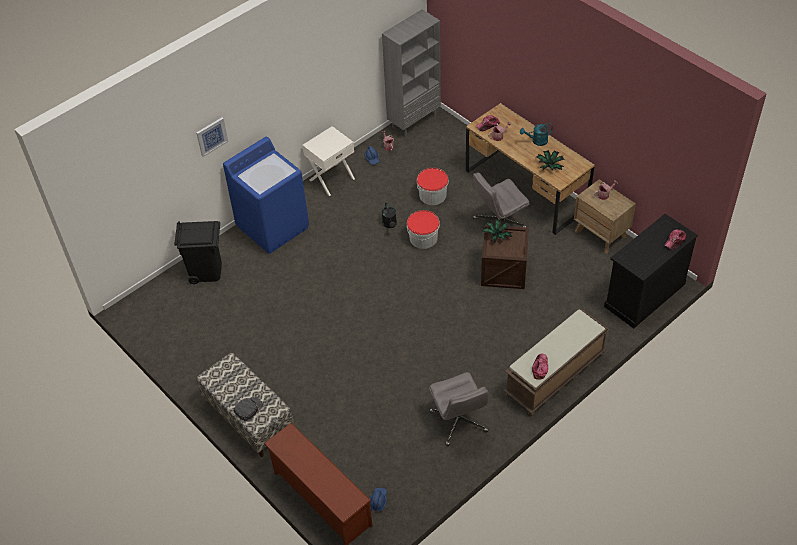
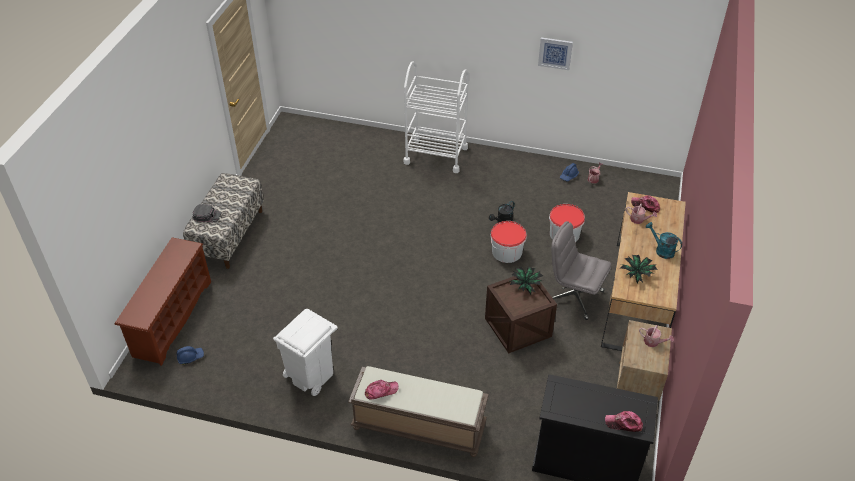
camera: 55 degrees right, 5 degrees down
black trash can [174,221,222,284] -> none
picture [196,117,228,157] -> picture moved to [538,37,573,70]
blue washing machine [223,137,309,254] -> white cart [404,62,469,173]
white nightstand [302,126,355,196] -> none
grey bookcase [382,9,441,137] -> none
grey office chair [429,372,489,446] -> white trash can [273,309,338,396]

